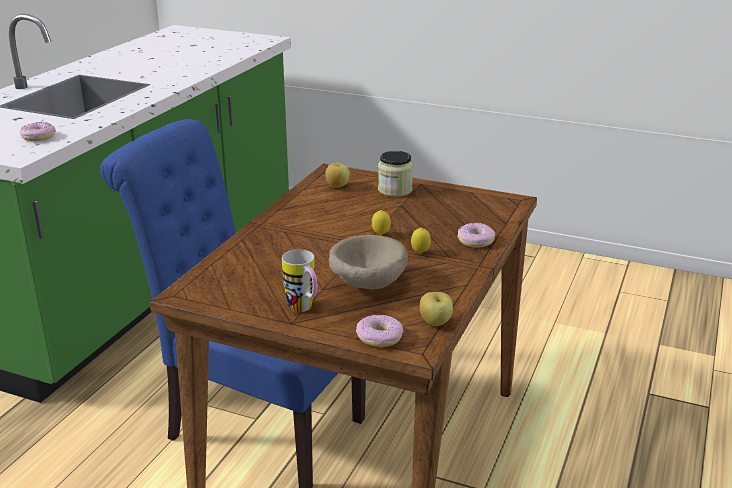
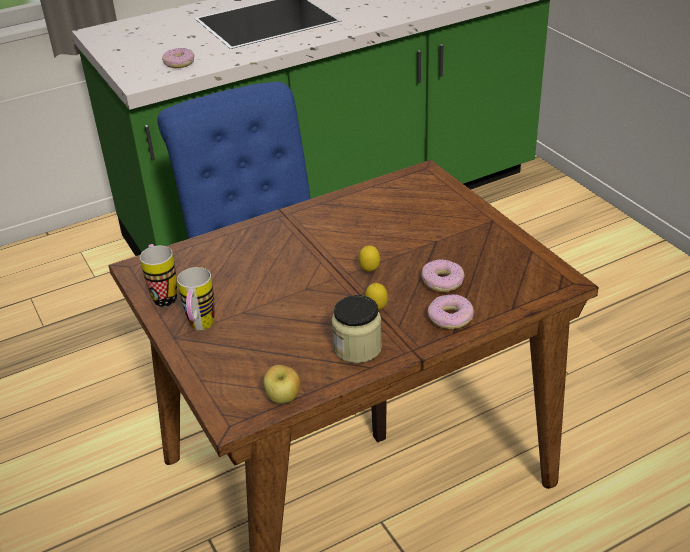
camera: 40 degrees right, 10 degrees up
apple [325,162,350,188] -> none
beige bowl [329,235,408,290] -> none
donut [356,315,404,347] -> donut moved to [421,259,465,292]
jar [378,151,413,197] -> jar moved to [332,295,382,363]
none -> mug [140,244,177,307]

